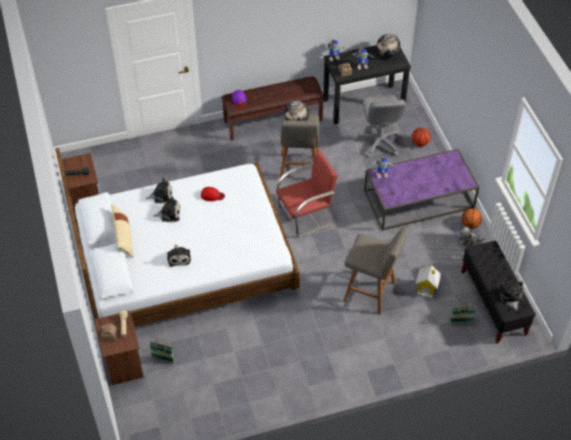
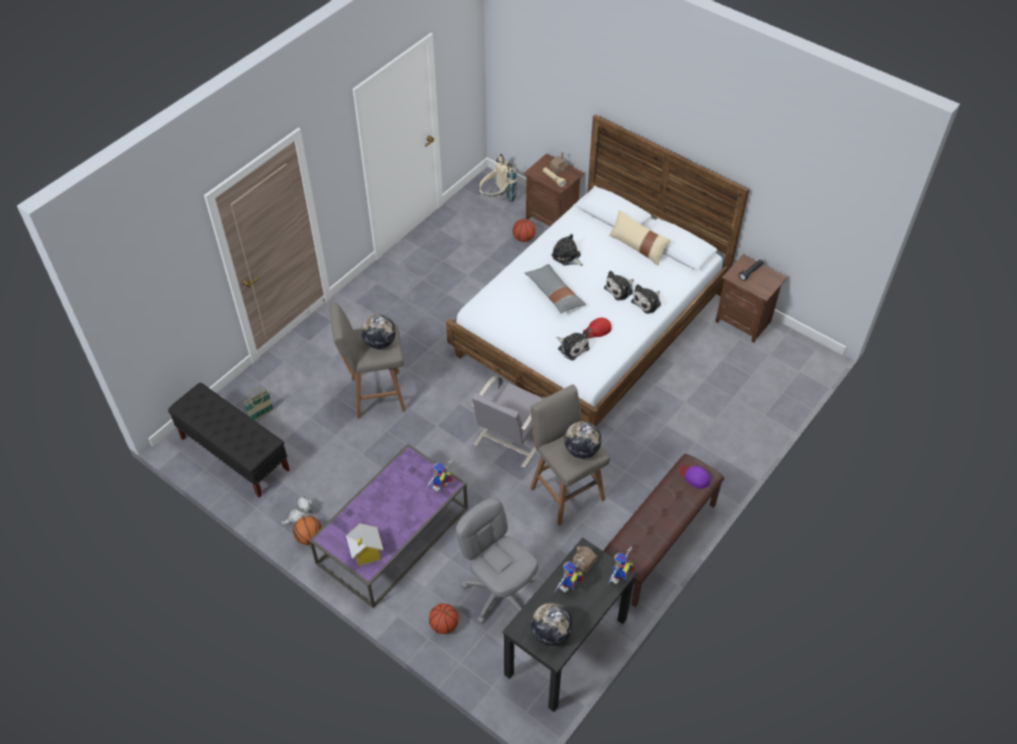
camera: 145 degrees right, 0 degrees up
basket [150,338,174,363] -> basketball [513,219,535,242]
red chair [276,151,338,237] -> grey chair [471,375,546,468]
toy house [415,265,441,298] -> toy house moved to [346,523,383,566]
plush toy [499,281,523,311] -> plush toy moved to [556,331,590,361]
none -> globe [361,314,396,349]
none -> beige backpack [479,154,517,202]
none -> grey pillow [524,264,587,313]

